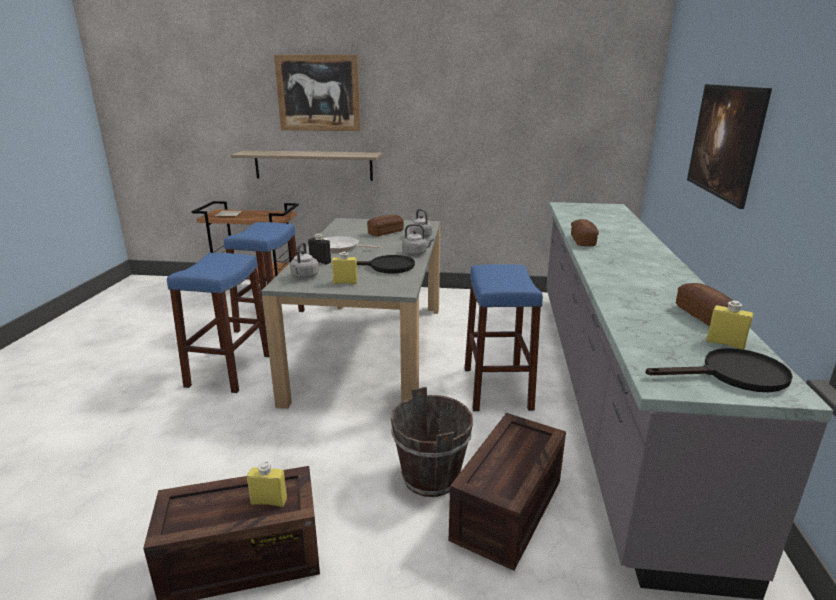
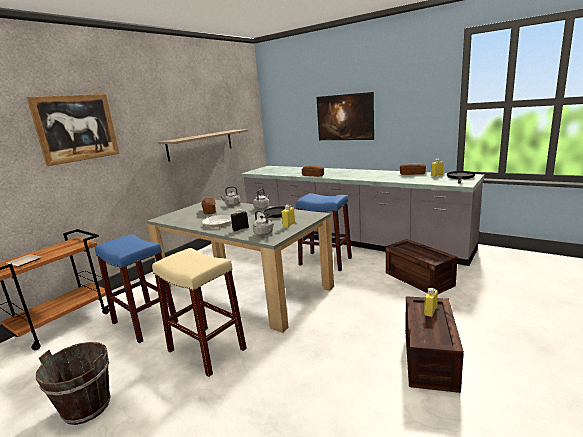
camera: 60 degrees left, 5 degrees down
blue stool [167,253,269,393] -> beige stool [152,248,247,377]
shelf [231,150,382,181] -> shelf moved to [158,129,248,162]
brown bucket [391,387,473,497] -> brown bucket moved to [36,342,111,425]

